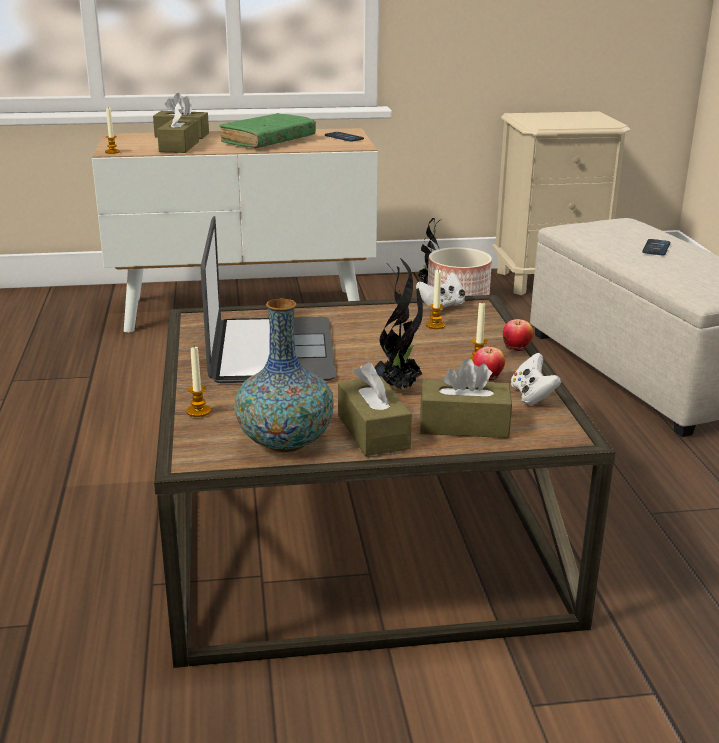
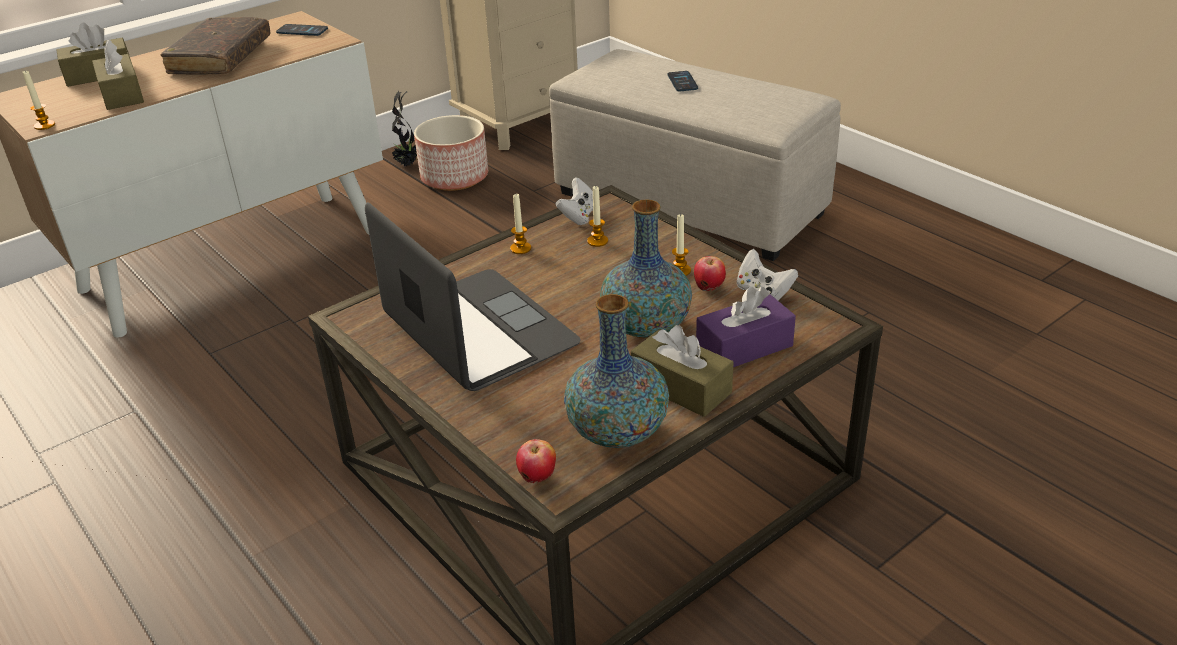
camera: 30 degrees left, 10 degrees up
candle [186,347,211,417] -> candle moved to [510,194,531,254]
green book [220,113,316,148] -> brown book [160,17,270,75]
potted plant [374,258,423,389] -> vase [600,200,692,339]
brown tissue box [420,358,512,438] -> purple tissue box [696,286,796,367]
apple [503,319,533,351] -> apple moved to [516,439,556,483]

